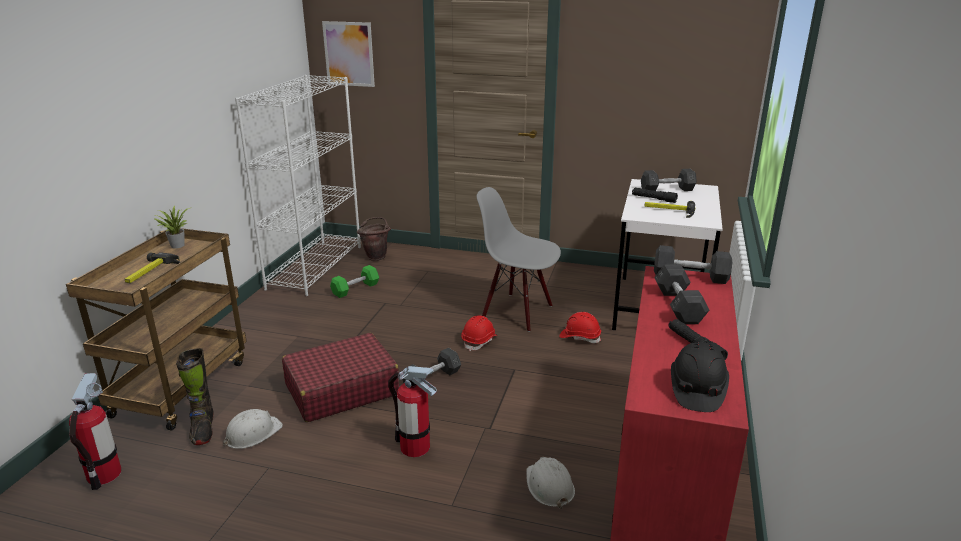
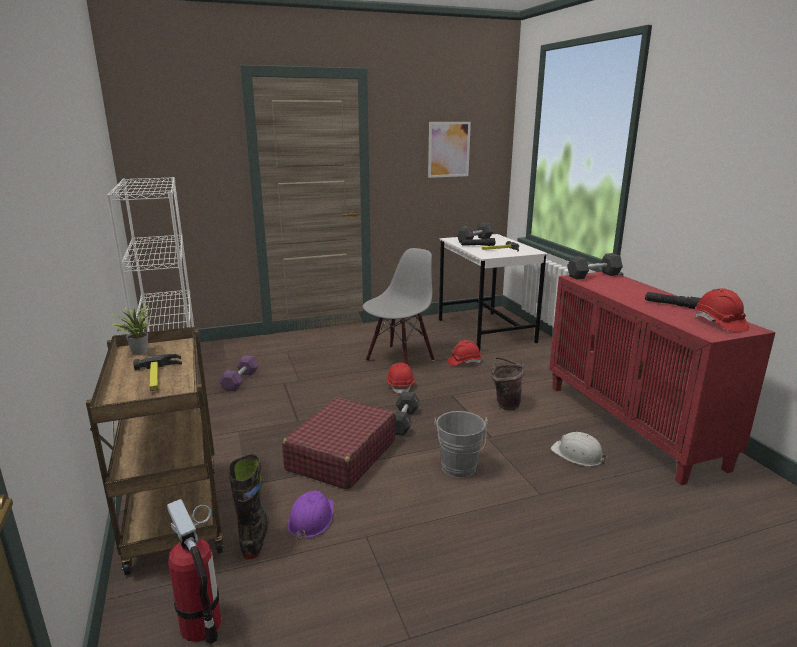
camera: 35 degrees left, 5 degrees down
black boot [176,348,214,445] -> black boot turned 135 degrees counterclockwise [229,454,270,559]
white hard hat [223,409,283,449] -> purple hard hat [288,490,334,540]
picture [322,21,375,87] -> picture moved to [428,122,471,178]
green dumbbell [330,265,379,298] -> purple dumbbell [219,355,259,391]
brown bucket [357,217,391,261] -> brown bucket moved to [491,357,525,410]
fire extinguisher [388,366,437,457] -> grey bucket [435,411,488,478]
grey chair [477,187,561,332] -> grey chair turned 135 degrees clockwise [363,248,435,365]
grey dumbbell [654,264,709,324] -> none
black hard hat [671,342,729,412] -> red hard hat [695,288,749,332]

